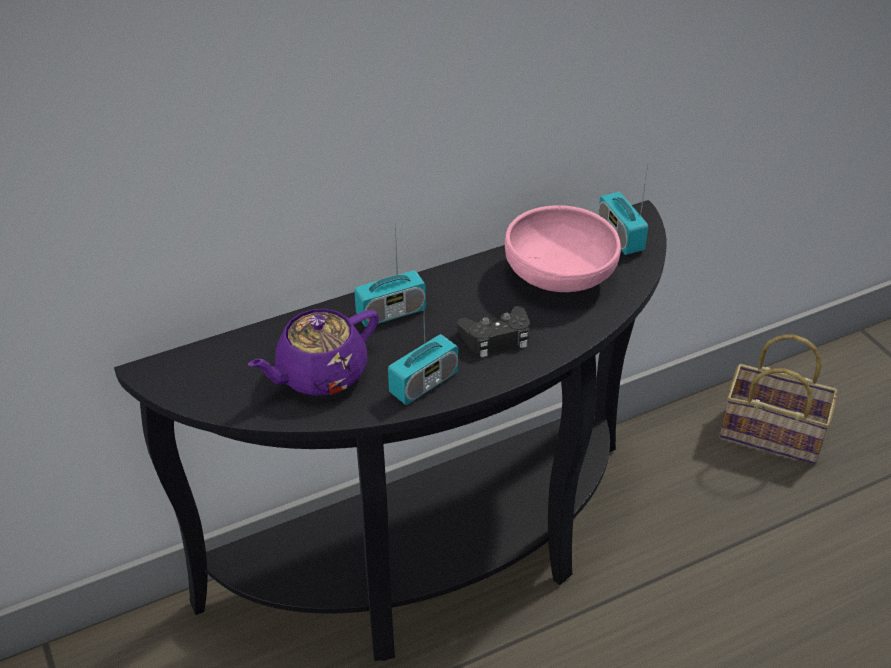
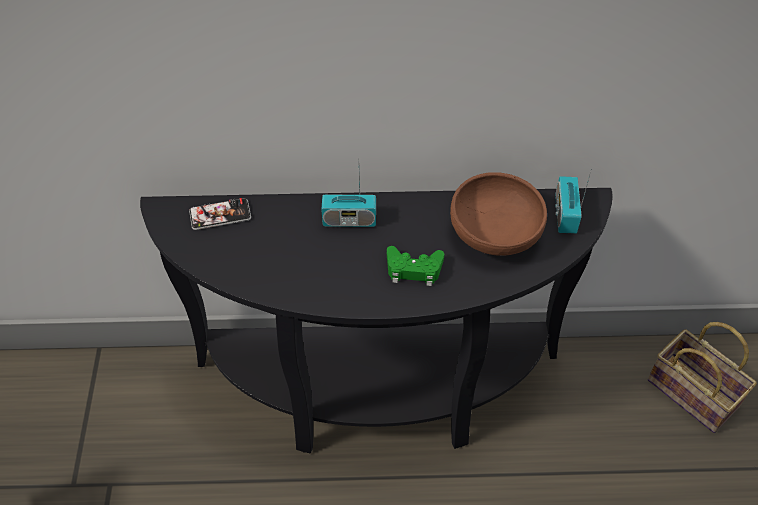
camera: 25 degrees right, 10 degrees up
purple teapot [248,309,379,396] -> none
radio [388,289,458,405] -> none
black game controller [457,306,530,357] -> green game controller [387,246,444,286]
pink bowl [505,205,621,292] -> brown bowl [450,172,547,256]
none -> phone [189,198,251,230]

